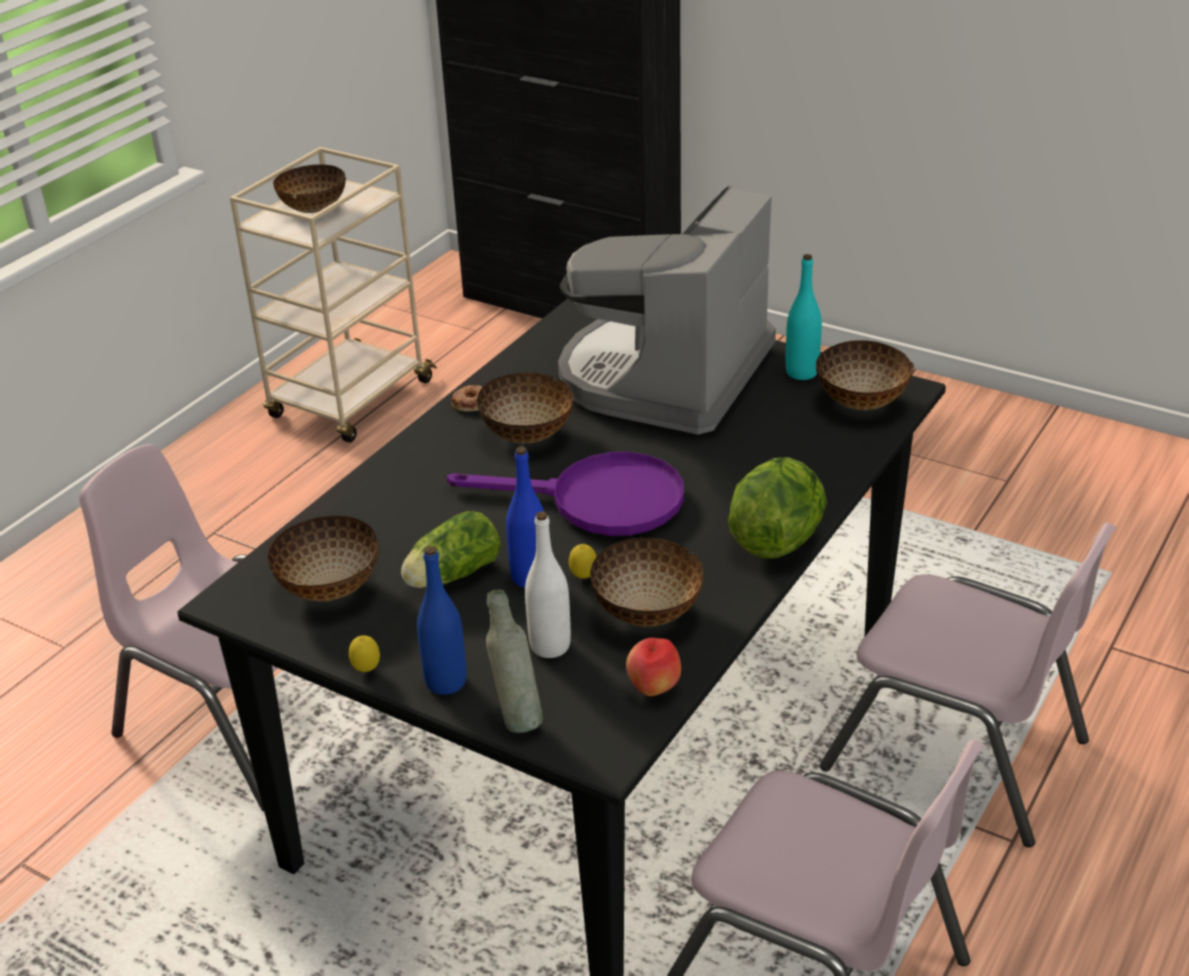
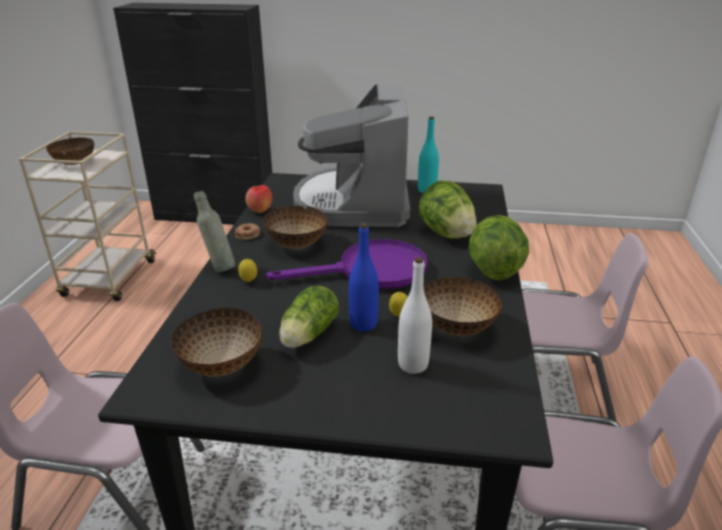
camera: 25 degrees left, 5 degrees down
lemon [349,635,380,672] -> lemon moved to [238,259,257,282]
blue bottle [417,546,466,695] -> none
grey bottle [486,589,543,733] -> grey bottle moved to [194,191,235,272]
apple [626,638,681,696] -> apple moved to [245,185,272,213]
bowl [816,340,914,410] -> none
none -> lettuce [419,181,477,239]

